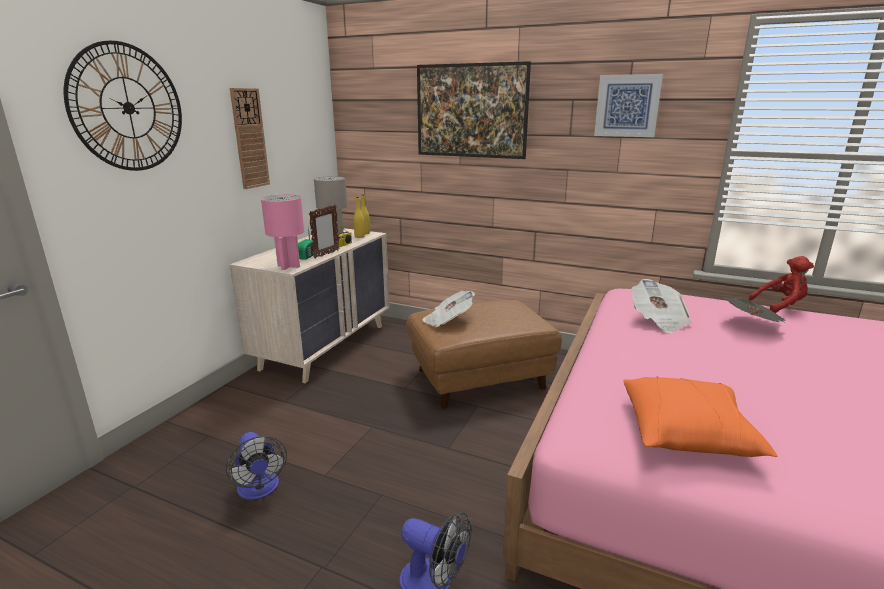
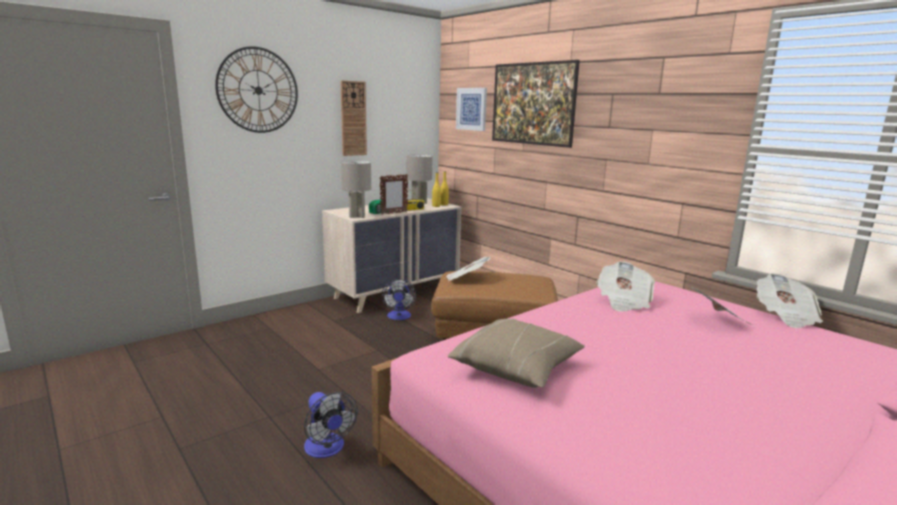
camera: 25 degrees right, 5 degrees down
fan [226,432,287,500] -> fan moved to [382,279,416,320]
pink table lamp [261,194,304,270] -> grey table lamp [341,161,371,218]
picture [594,74,663,137] -> picture moved to [456,88,487,131]
orange pillow [624,376,778,457] -> beige pillow [448,319,585,388]
red plush toy [749,256,814,313] -> newspaper [757,273,823,328]

